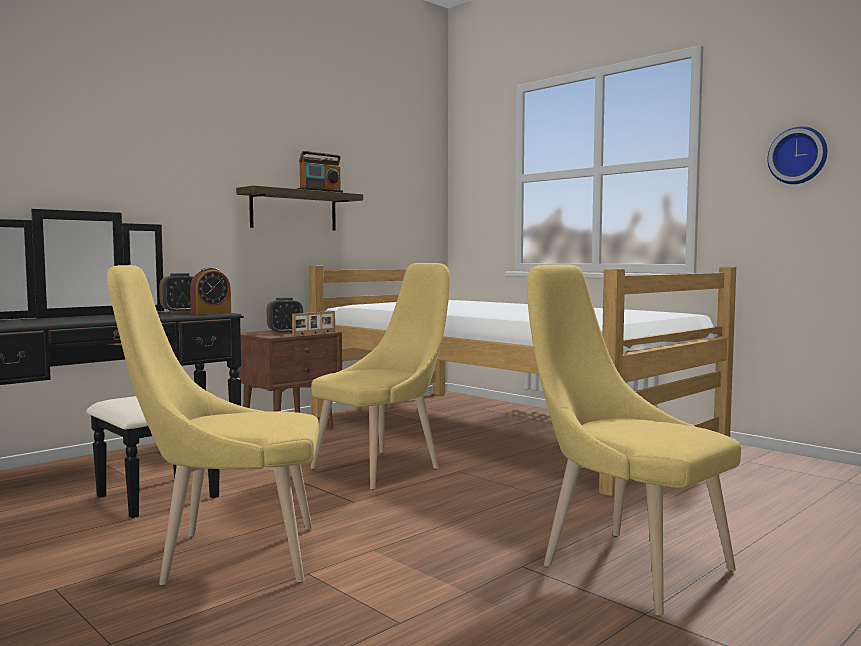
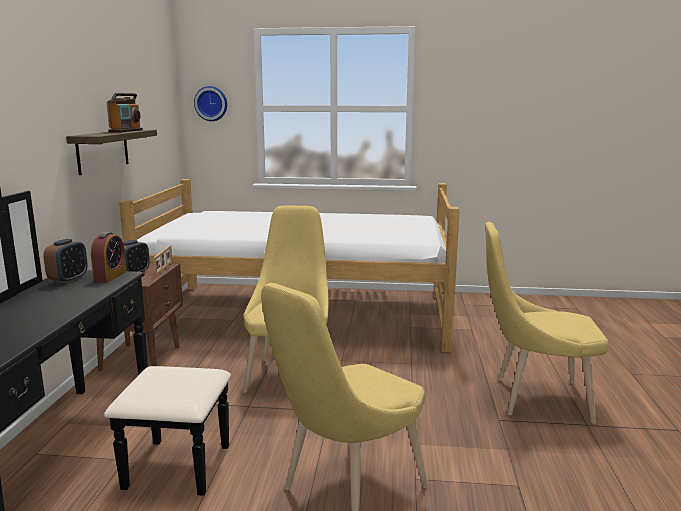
camera: 40 degrees left, 10 degrees up
wall clock [767,126,827,184] -> wall clock moved to [194,86,227,121]

